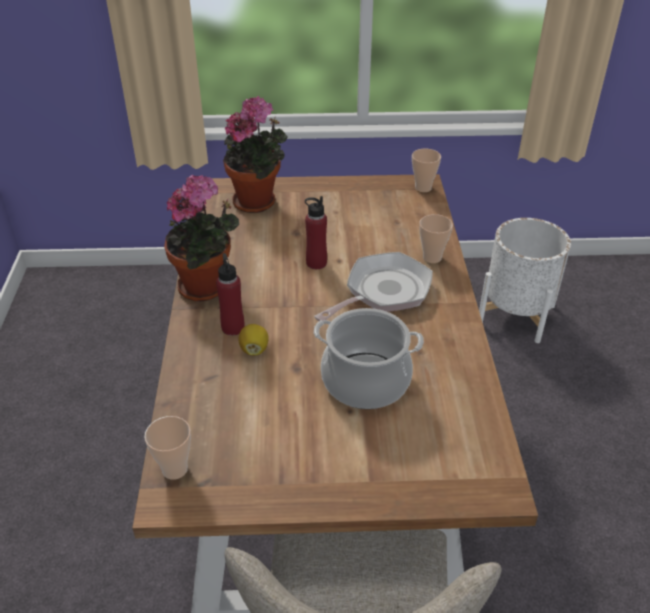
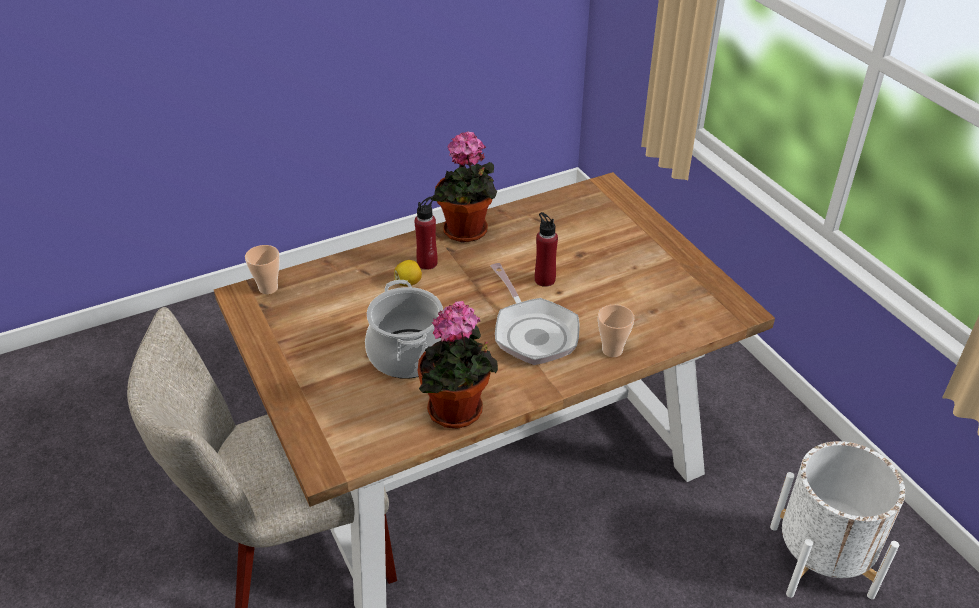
camera: 65 degrees right, 0 degrees up
potted plant [223,96,288,213] -> potted plant moved to [418,301,498,429]
frying pan [314,252,433,321] -> frying pan turned 45 degrees clockwise [490,263,579,365]
cup [412,149,441,192] -> none

